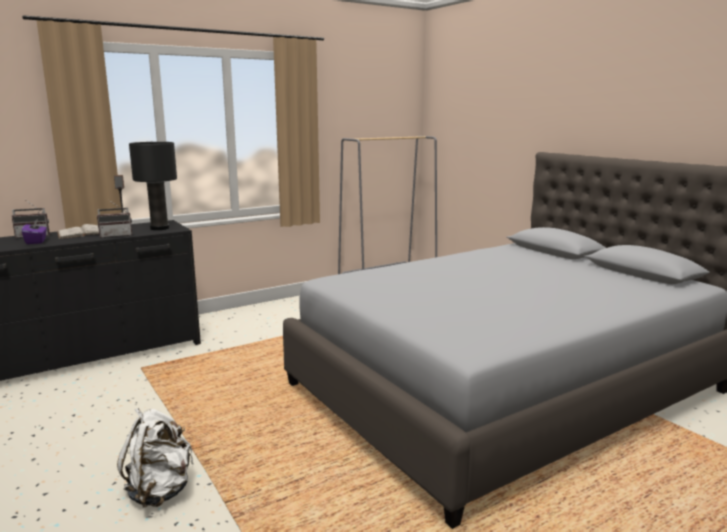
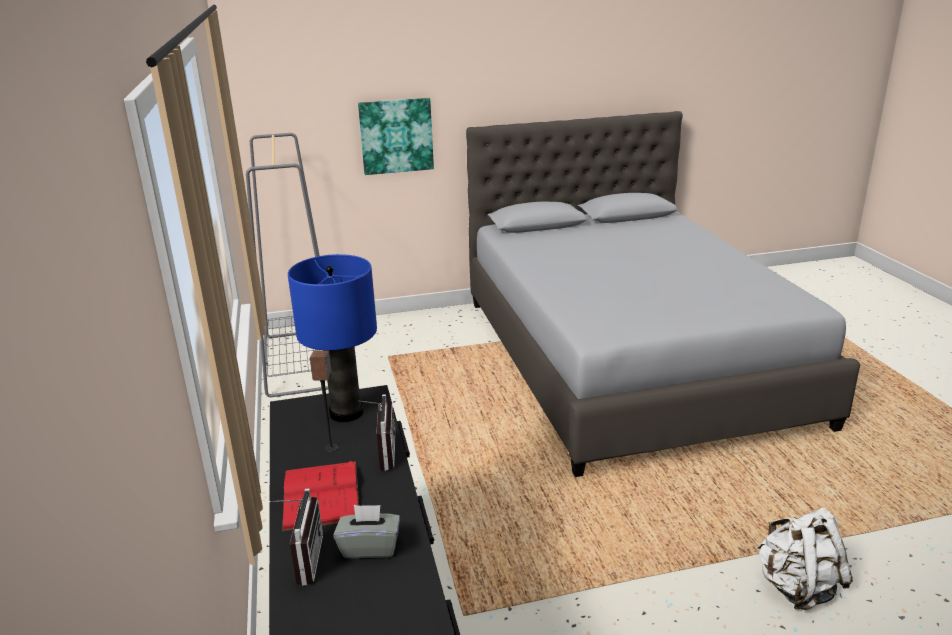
camera: 70 degrees left, 10 degrees up
purple tissue box [22,219,47,244] -> grey tissue box [334,505,400,558]
white book [57,224,99,239] -> red book [282,461,359,531]
black table lamp [129,141,177,230] -> blue table lamp [288,254,377,422]
none -> picture [358,98,434,175]

